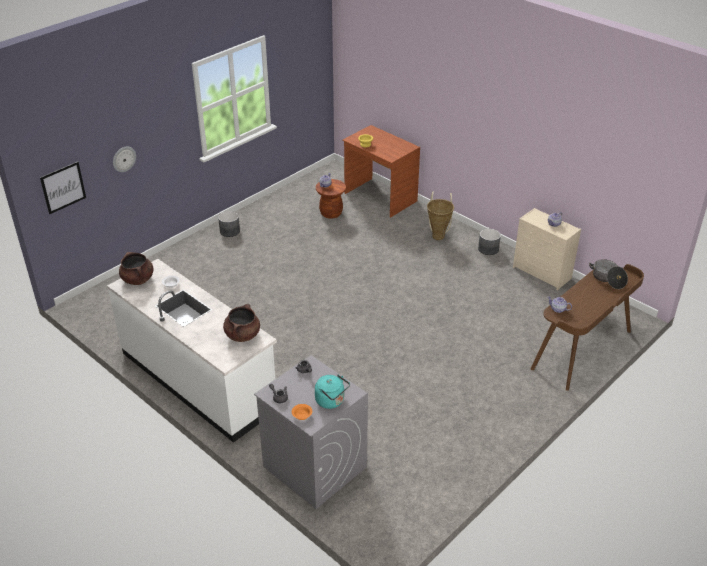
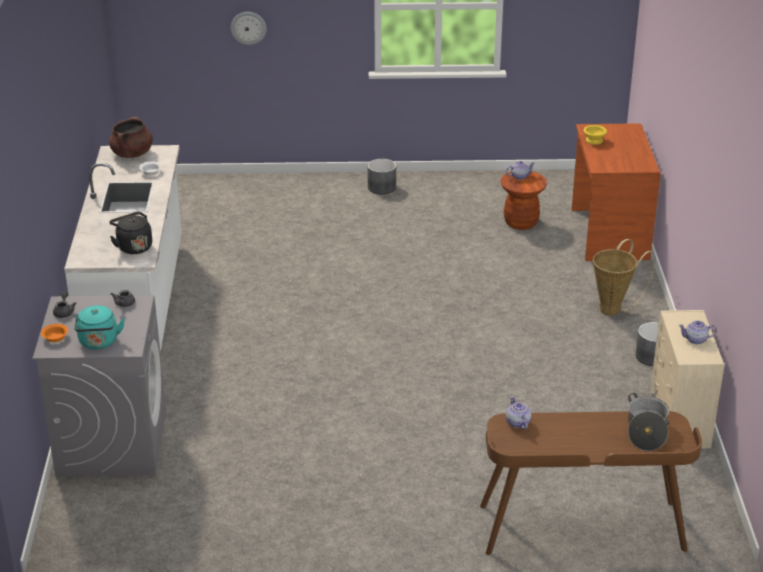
camera: 45 degrees right, 5 degrees down
picture [40,161,86,214] -> none
brown cooking pot [223,304,260,342] -> black kettle [109,211,152,254]

